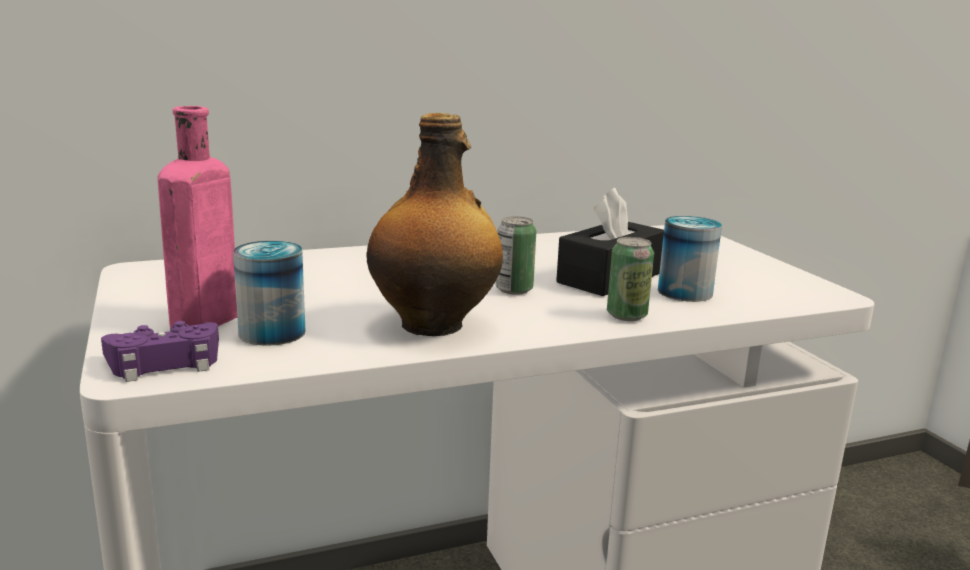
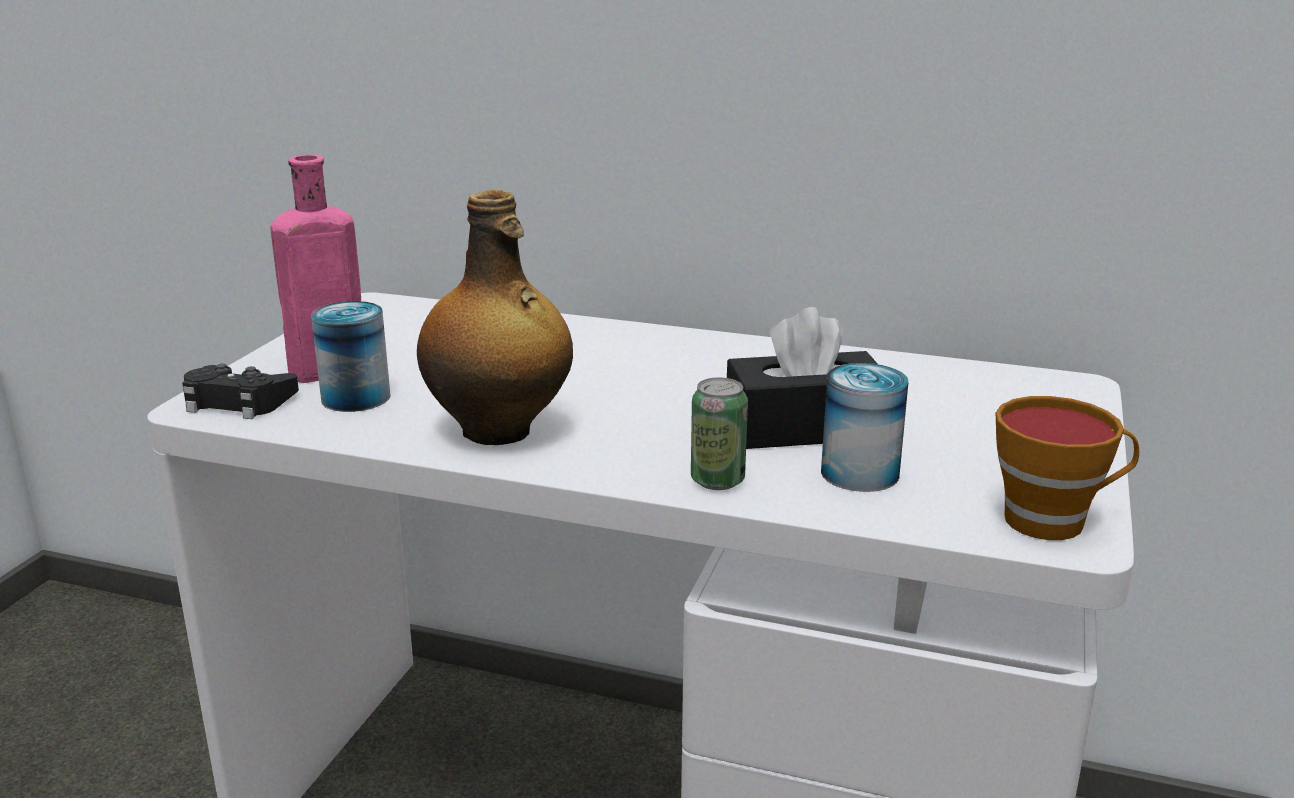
camera: 40 degrees right, 5 degrees up
purple game controller [101,321,219,382] -> black game controller [182,363,299,419]
can [495,216,536,295] -> none
none -> cup [996,396,1139,540]

